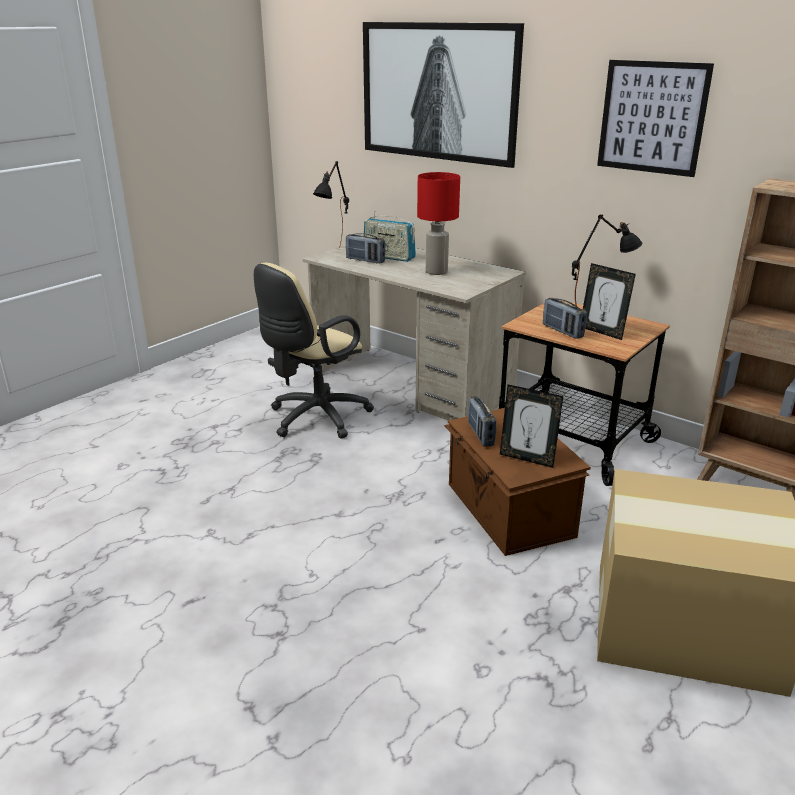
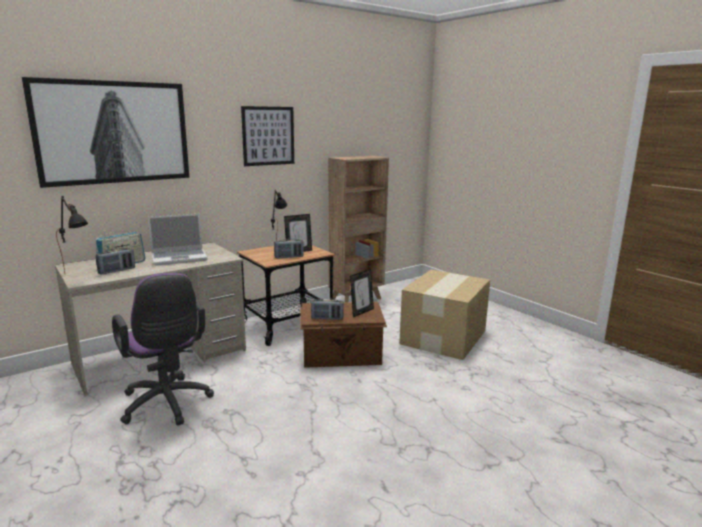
camera: 75 degrees left, 10 degrees down
beige office chair [254,263,374,439] -> purple office chair [112,273,214,426]
red table lamp [417,172,460,275] -> laptop [148,214,208,266]

